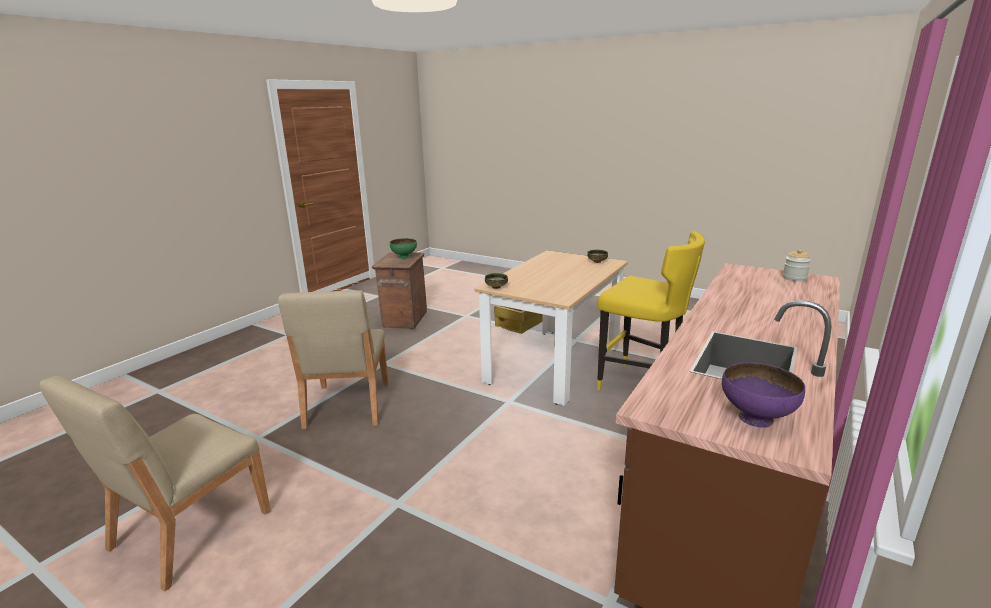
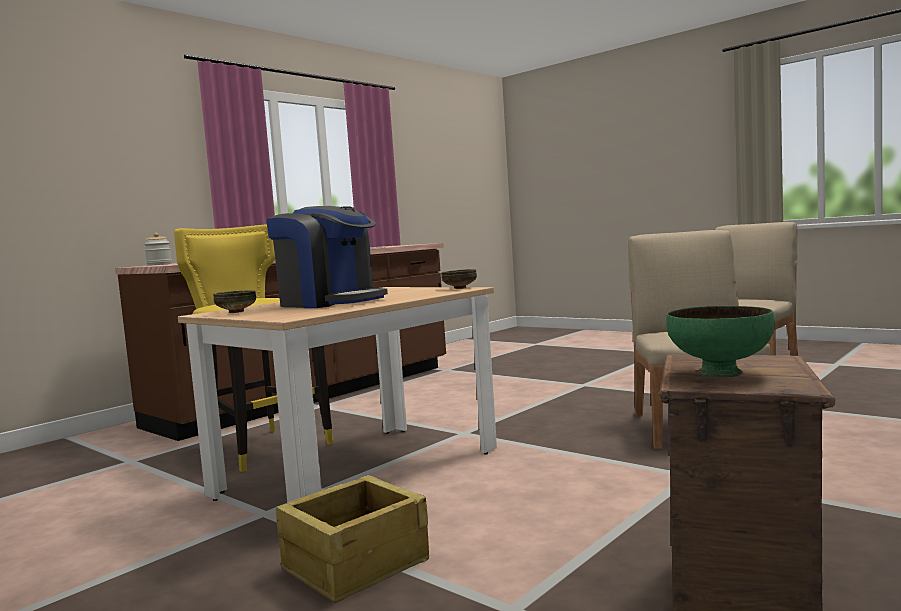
camera: 170 degrees left, 15 degrees down
purple bowl [722,362,805,428] -> none
none -> coffee machine [266,206,388,308]

